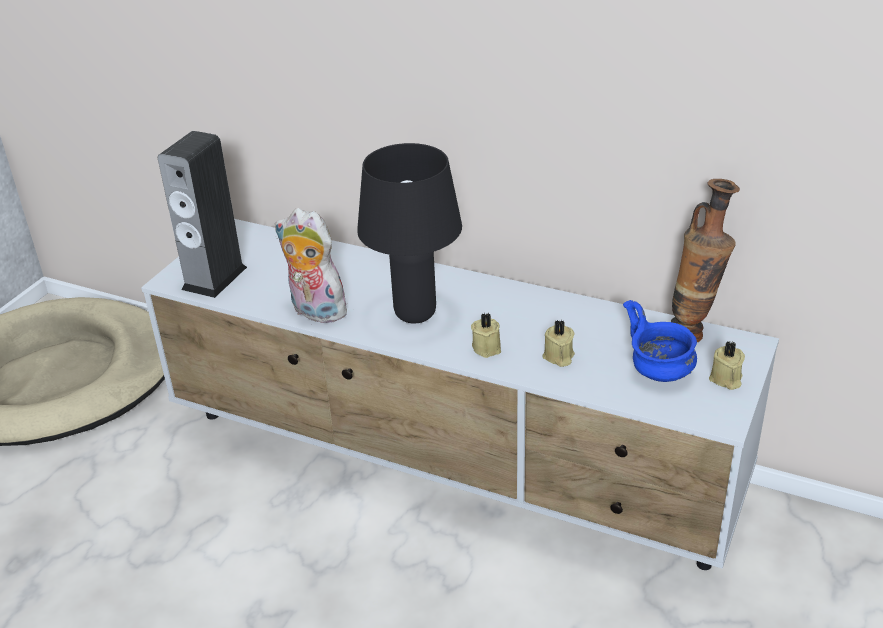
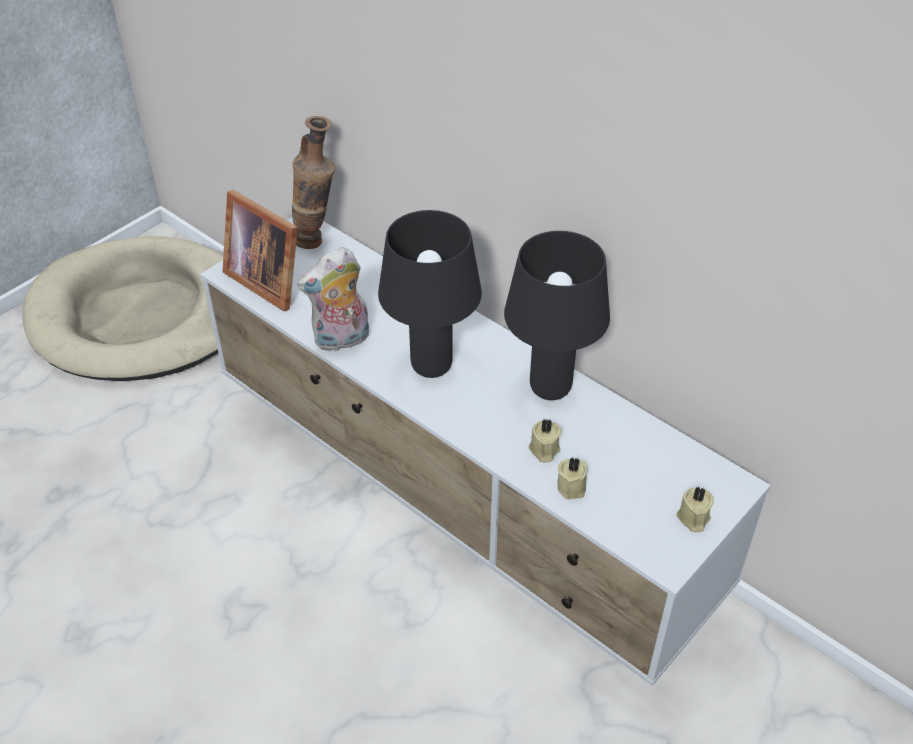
camera: 15 degrees right, 10 degrees up
speaker [158,131,247,298] -> picture frame [222,190,298,311]
plush toy [275,208,347,323] -> plush toy turned 75 degrees counterclockwise [297,247,369,353]
beige candle [471,312,501,358] -> beige candle moved to [557,457,588,500]
blue bowl [623,300,697,382] -> none
vase [671,179,740,342] -> vase moved to [292,116,335,249]
none -> black table lamp [504,231,610,400]

